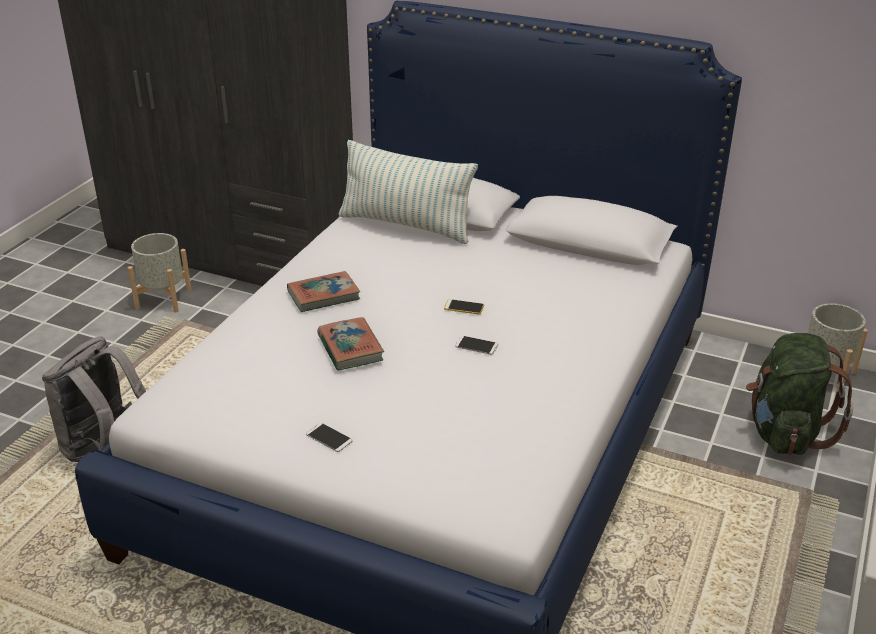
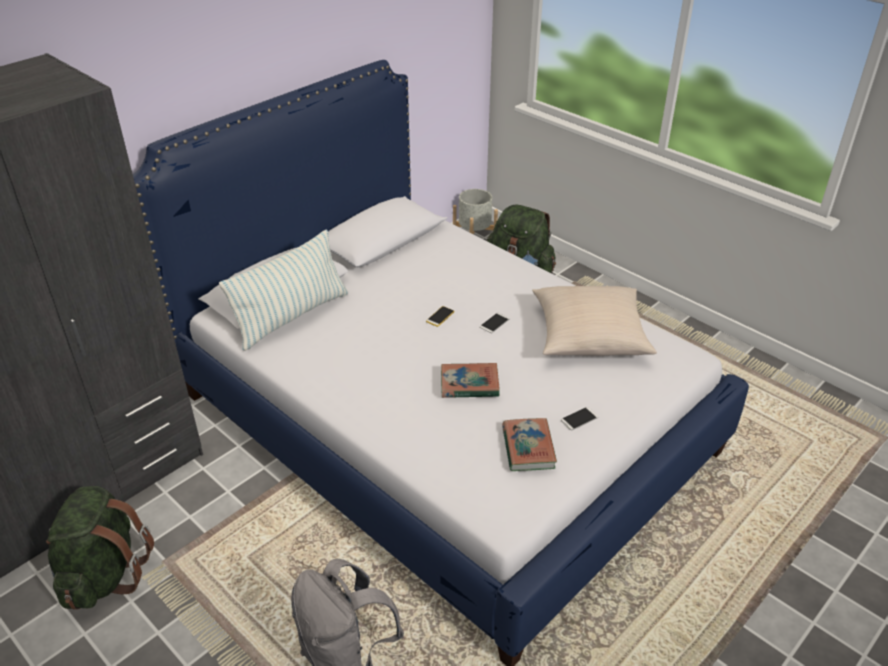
camera: 70 degrees left, 5 degrees up
grey planter [128,233,192,312] -> green backpack [46,486,154,610]
book [287,271,360,312] -> book moved to [502,418,557,471]
none -> beige pillow [532,286,657,356]

